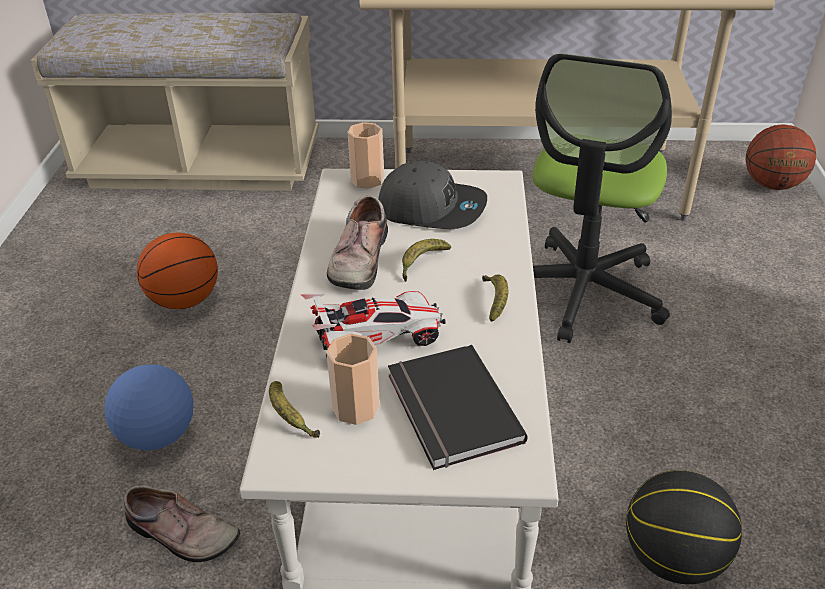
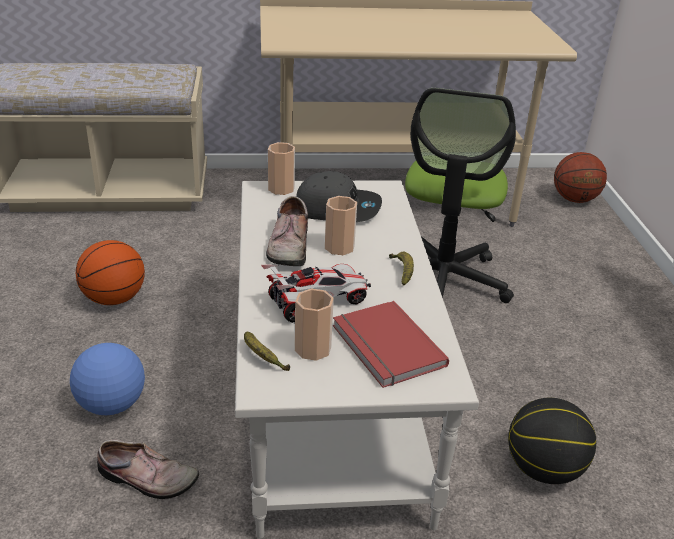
camera: 10 degrees left, 5 degrees down
black book [388,345,528,470] -> red book [333,301,449,388]
banana [402,239,451,282] -> cup [325,196,357,255]

